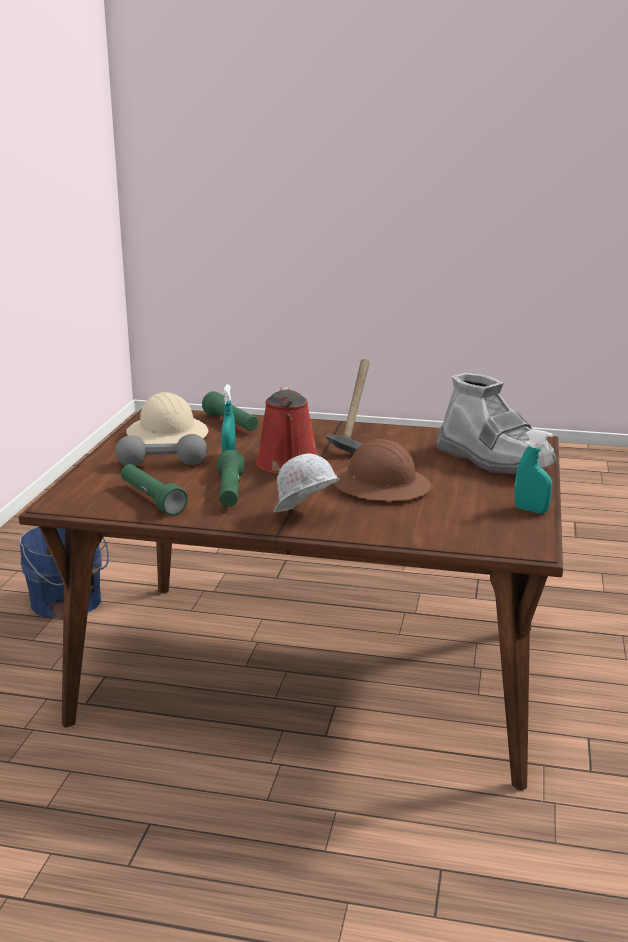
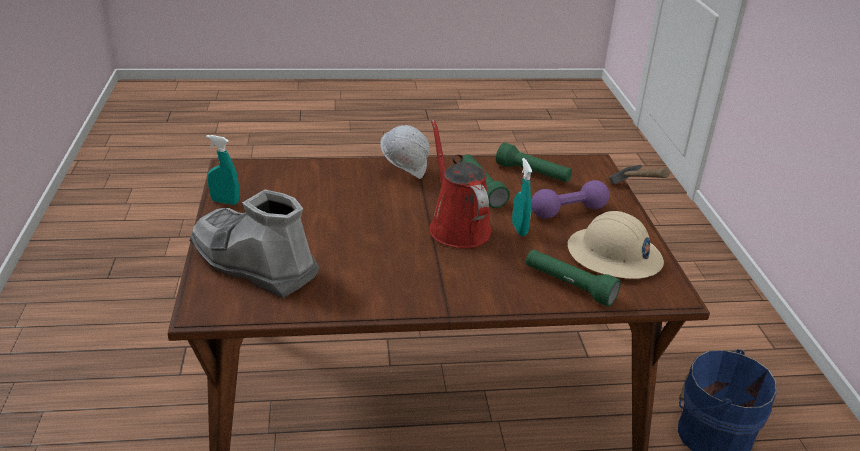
camera: 160 degrees right, 10 degrees up
grey dumbbell [115,434,207,466] -> purple dumbbell [531,180,610,219]
hammer [325,359,370,454] -> hammer moved to [609,165,670,184]
brown hard hat [334,439,431,501] -> none

